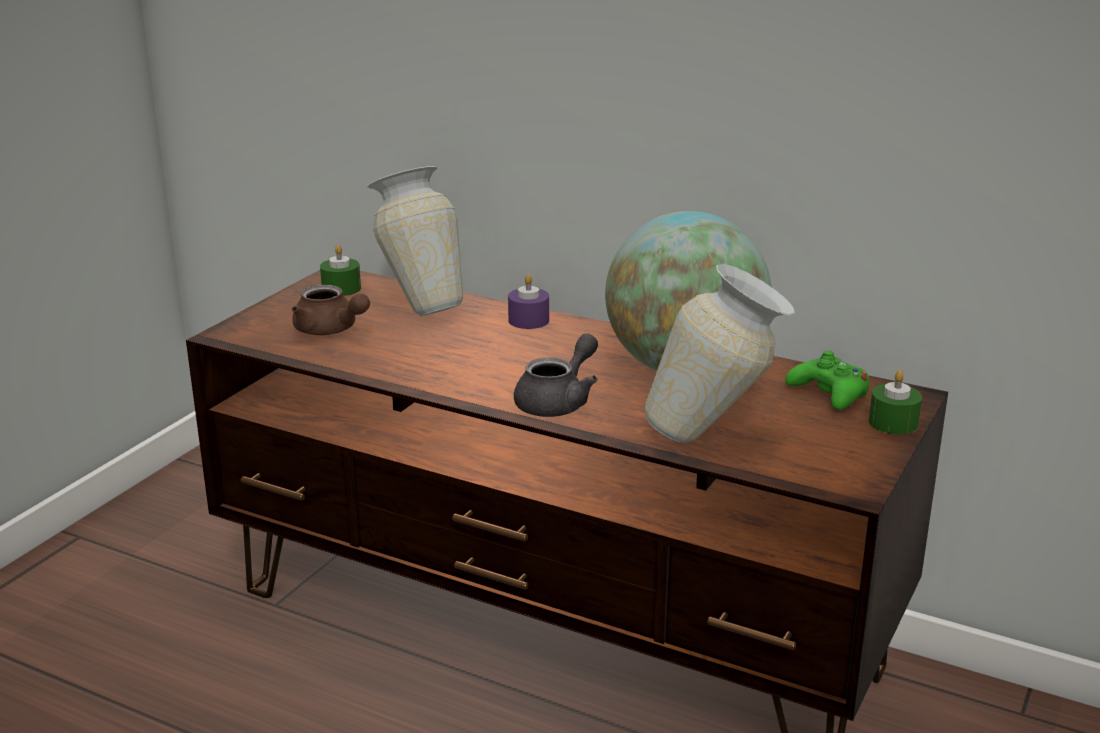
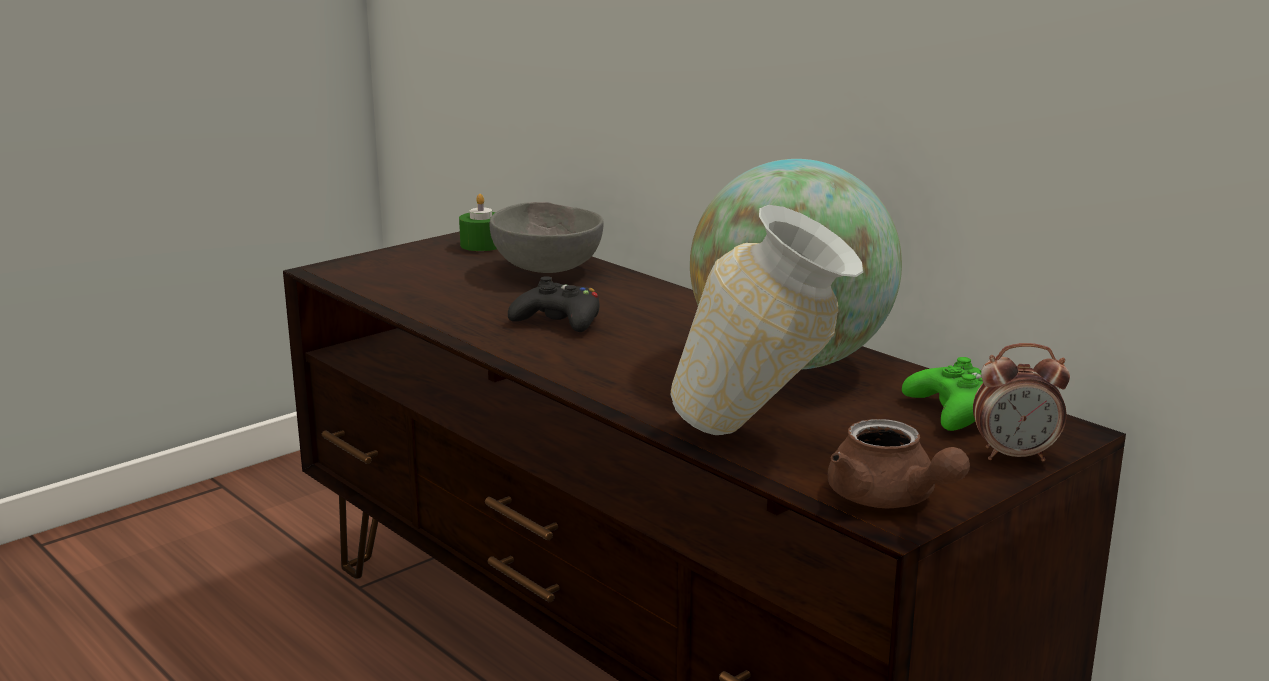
camera: 20 degrees right, 5 degrees down
brown teapot [292,285,370,335] -> brown teapot moved to [828,419,970,508]
vase [367,166,463,316] -> grey bowl [490,202,604,273]
purple candle [508,274,549,329] -> none
grey teapot [514,334,598,417] -> none
green candle [869,370,922,434] -> alarm clock [973,343,1070,461]
none -> black game controller [508,276,599,332]

